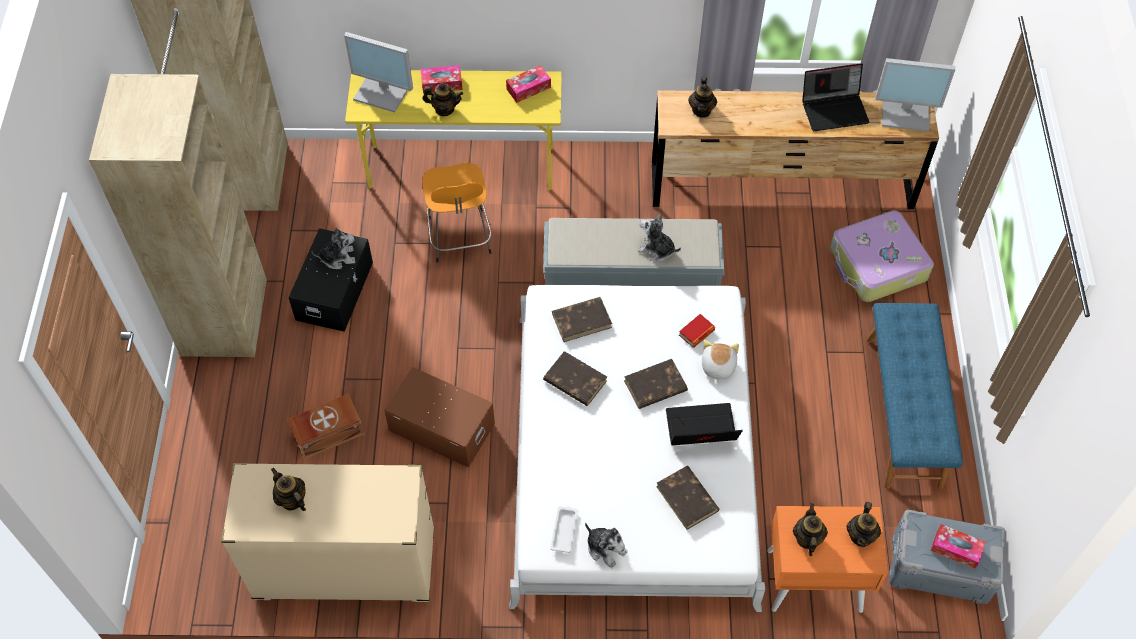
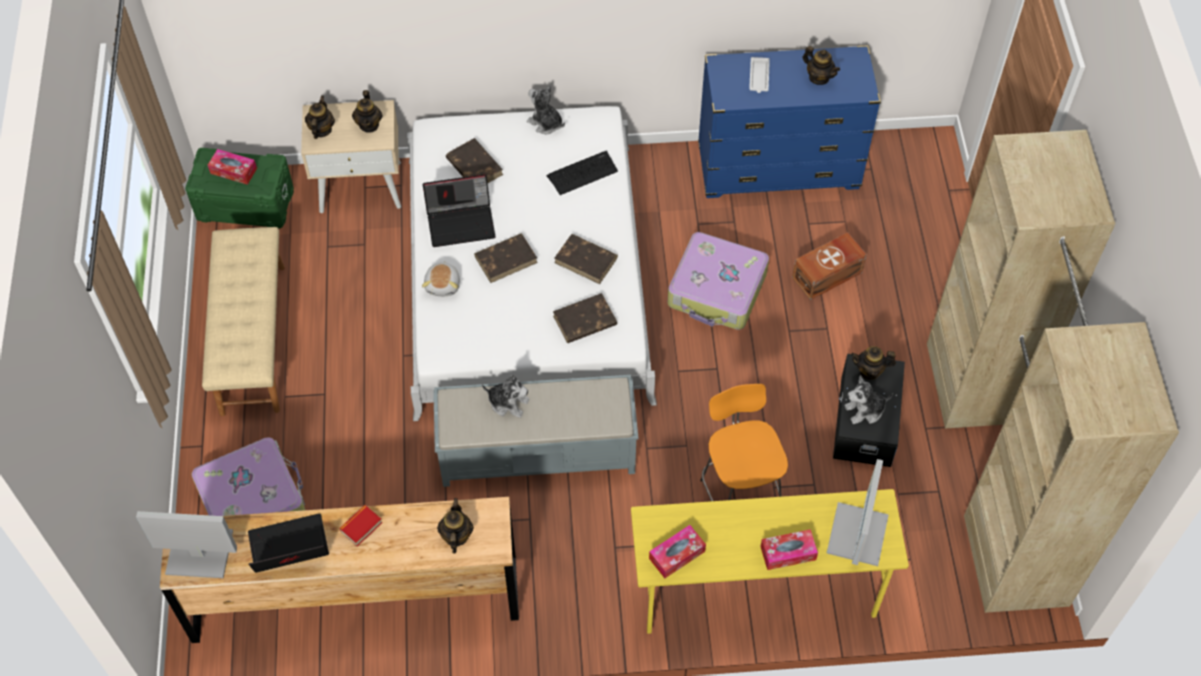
camera: 175 degrees right, 0 degrees up
beige dresser [221,463,434,602] -> blue dresser [698,45,881,198]
monitor [344,32,413,113] -> monitor turned 90 degrees counterclockwise [827,459,889,566]
brown storage box [384,367,495,468] -> suitcase [667,232,769,330]
teapot [422,83,463,116] -> teapot moved to [851,346,896,380]
white tray [550,506,578,553] -> white tray moved to [749,57,770,93]
book [679,314,715,348] -> book moved to [339,505,382,547]
orange nightstand [767,506,888,613] -> beige nightstand [301,100,401,213]
blue bench [867,303,963,489] -> beige bench [202,227,285,416]
grey storage box [889,510,1006,604] -> green storage box [185,148,294,229]
none -> keyboard [547,151,618,195]

